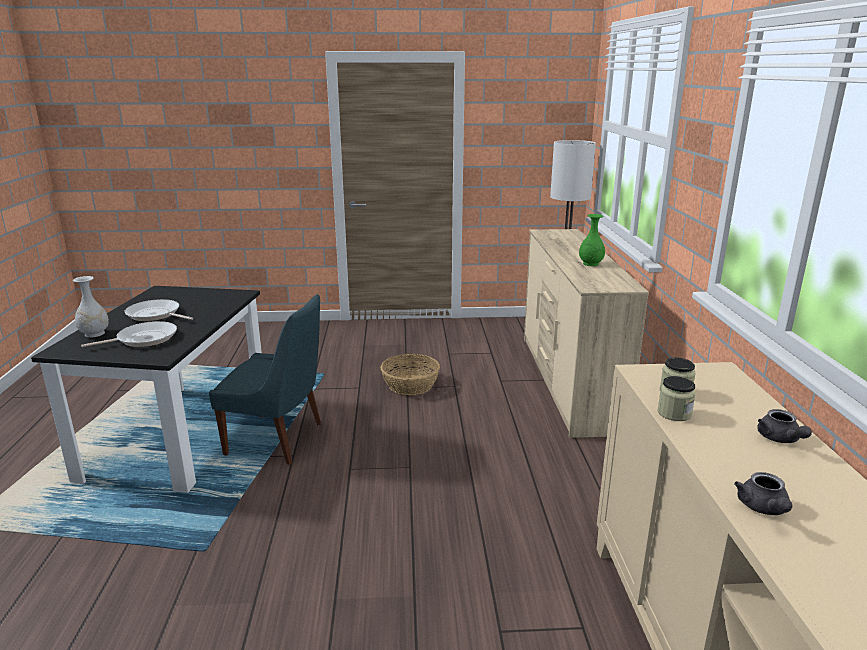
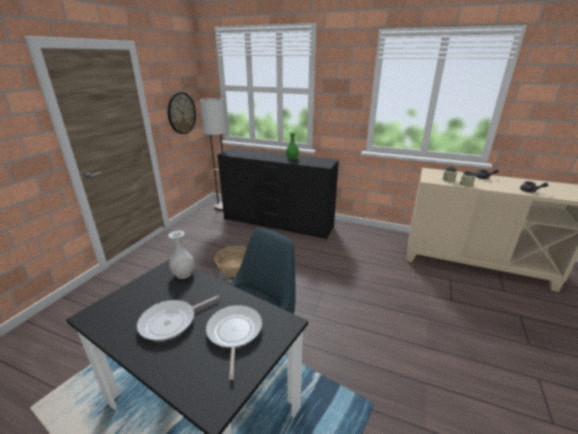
camera: 65 degrees left, 5 degrees up
white vase [73,276,109,338] -> white vase moved to [168,231,195,279]
beige dresser [524,229,649,438] -> black dresser [217,148,339,239]
none -> wall clock [168,92,196,134]

